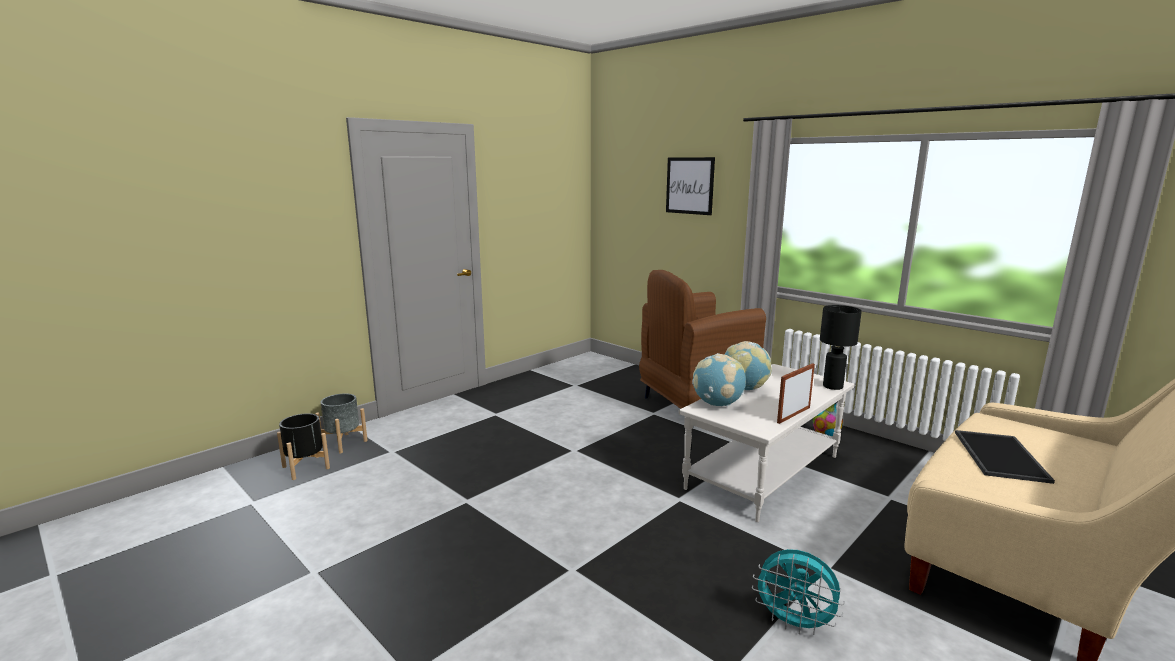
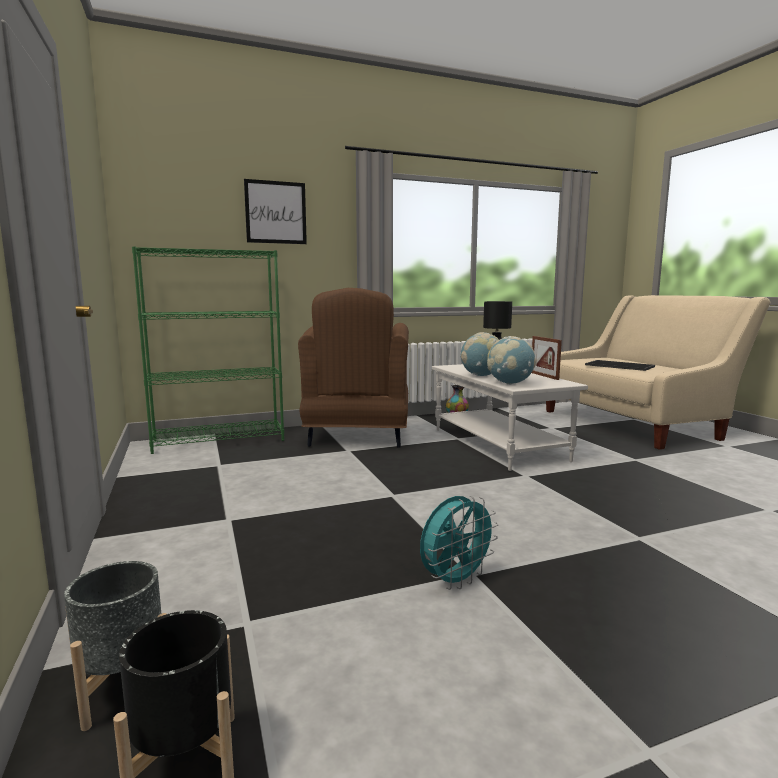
camera: 65 degrees left, 5 degrees down
turquoise fan [752,549,845,635] -> turquoise fan moved to [420,496,498,590]
none -> green bookcase [132,246,284,454]

